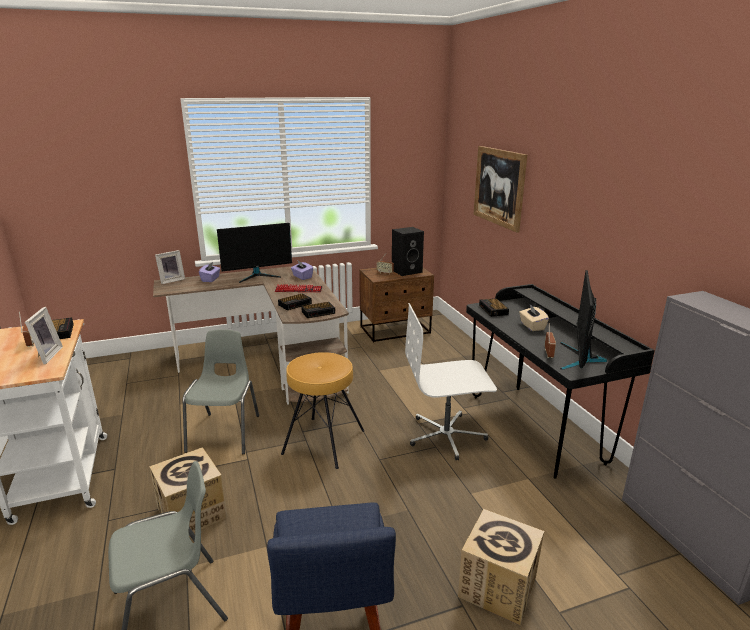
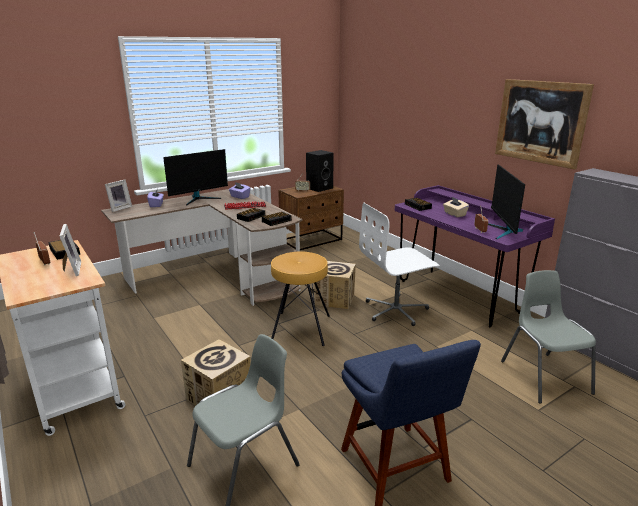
camera: 15 degrees left, 0 degrees up
grey chair [183,329,259,454] -> grey chair moved to [501,270,596,403]
cardboard box [458,509,544,625] -> cardboard box moved to [314,261,356,310]
black desk [466,284,655,479] -> purple desk [395,185,555,327]
picture [473,146,527,233] -> picture moved to [495,79,594,170]

